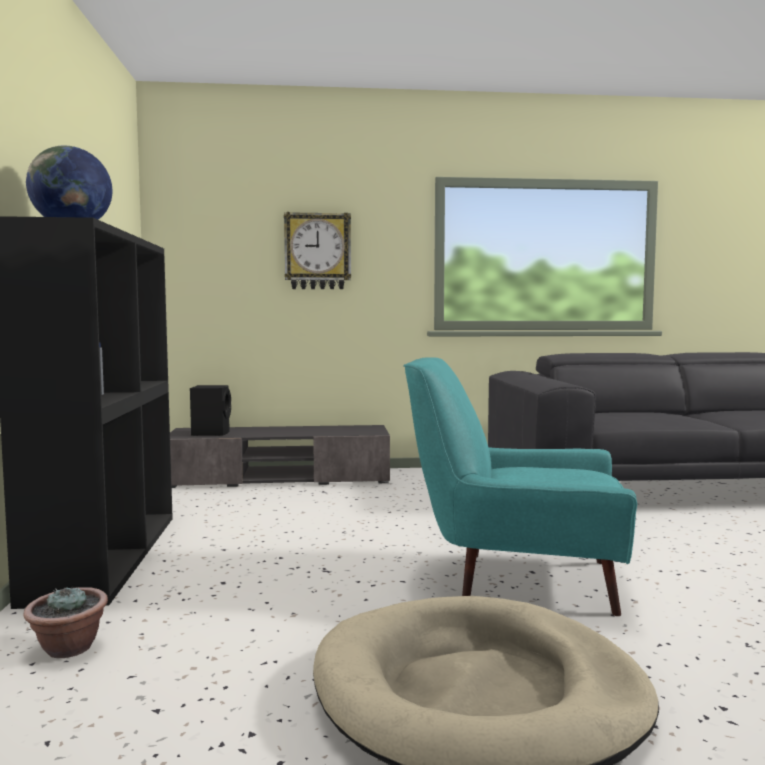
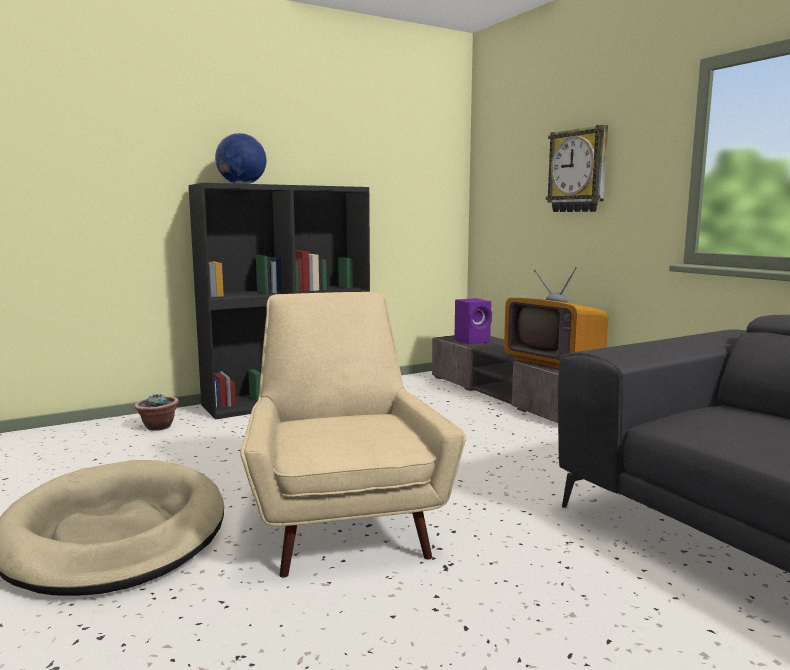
camera: 65 degrees right, 5 degrees up
black speaker [190,385,231,436] -> purple speaker [454,298,492,344]
turquoise armchair [404,357,637,616] -> beige armchair [240,292,466,578]
none -> television [504,267,608,368]

